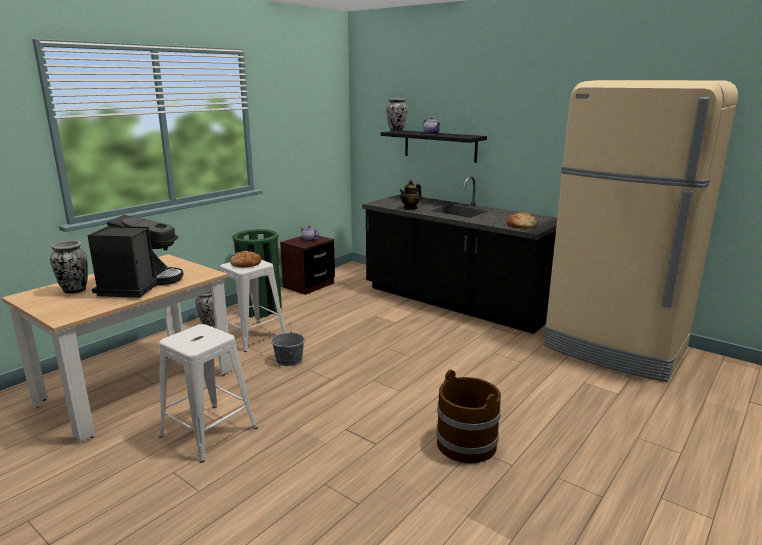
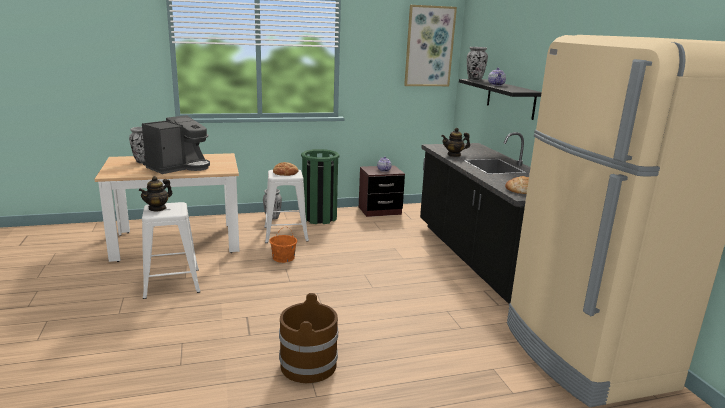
camera: 35 degrees right, 0 degrees up
grey bucket [271,323,305,366] -> orange bucket [269,227,297,263]
none -> teapot [139,176,172,212]
none -> picture [404,5,457,86]

